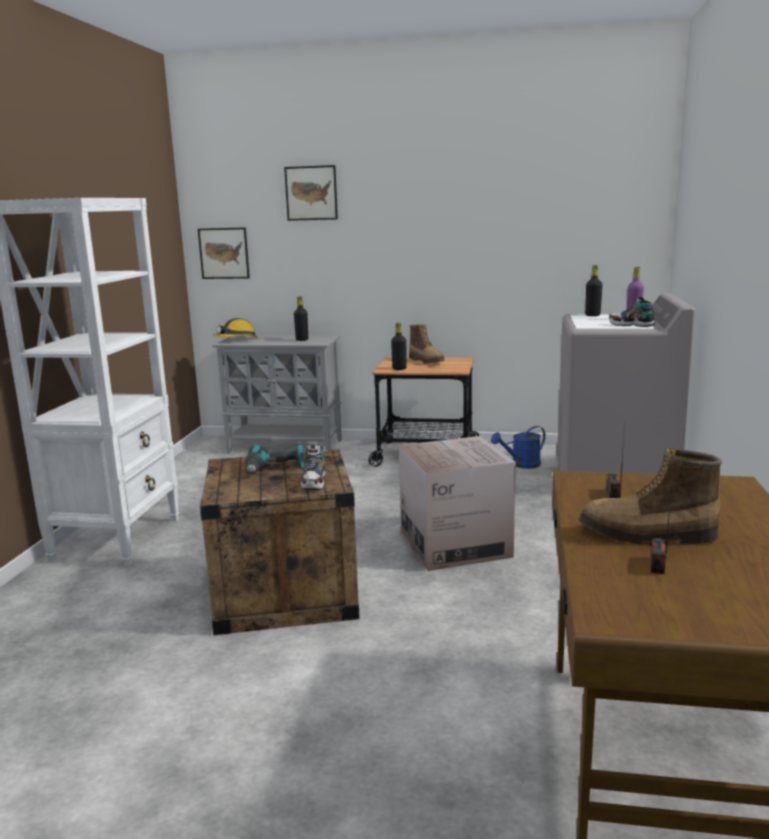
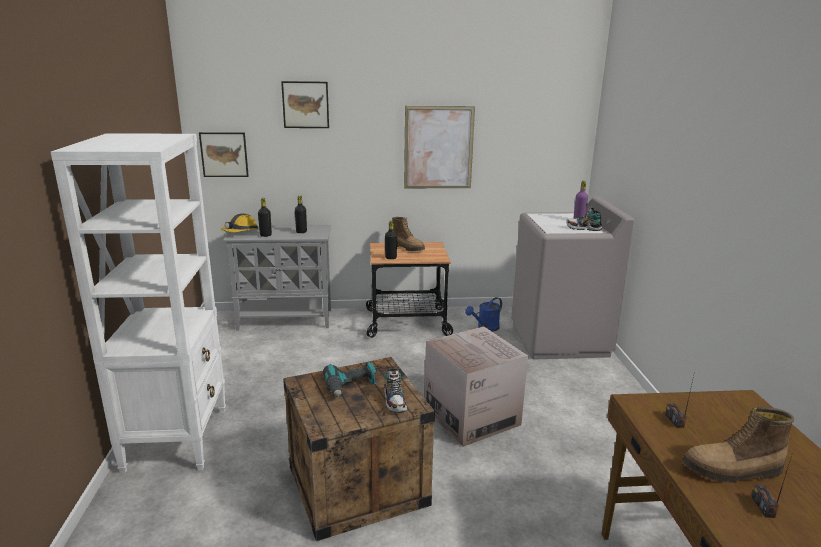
camera: 15 degrees left, 5 degrees up
black bottle [585,265,602,316] -> black bottle moved to [258,198,272,237]
none -> picture [404,106,475,188]

